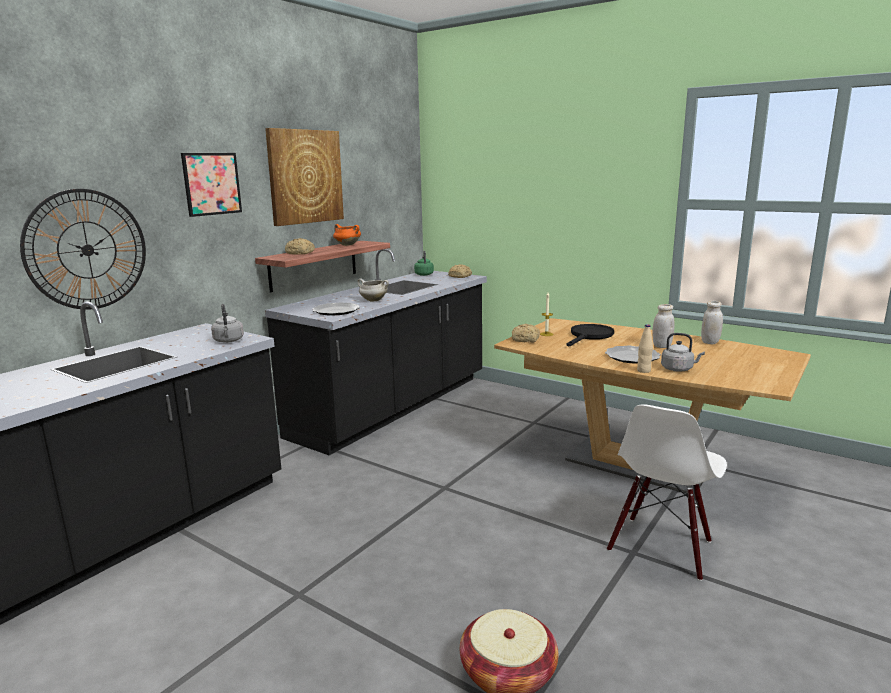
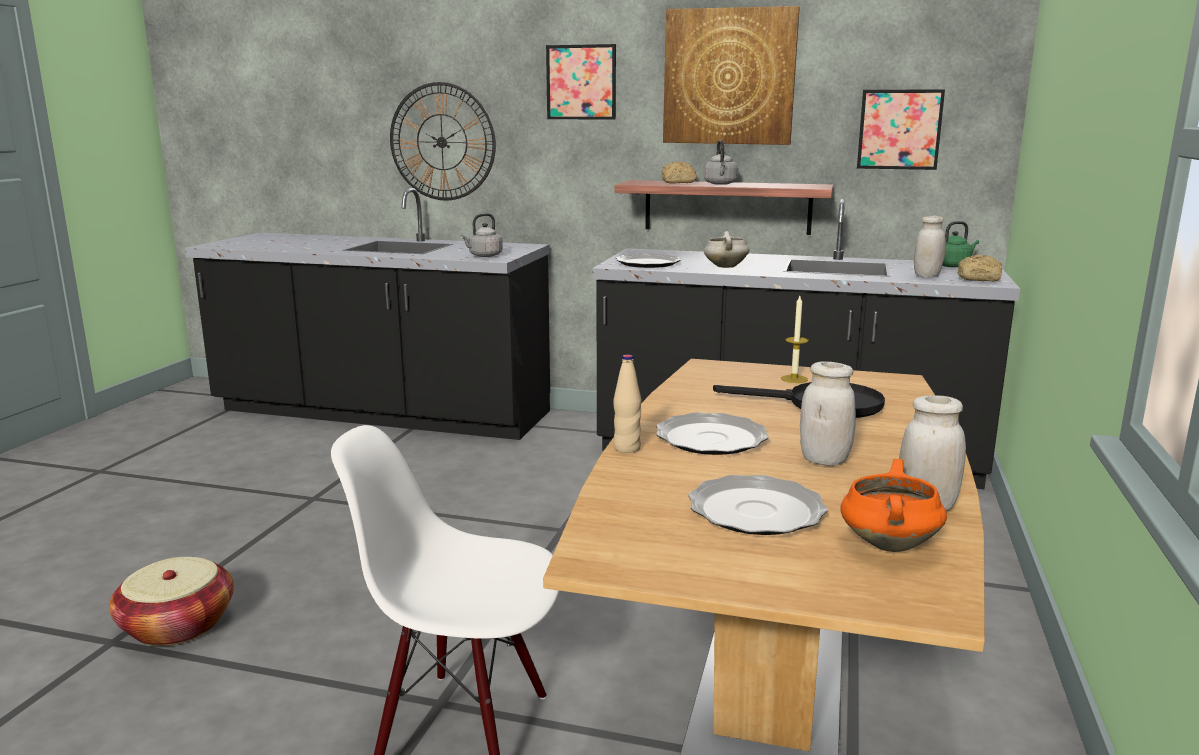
camera: 70 degrees right, 0 degrees up
orange cooking pot [333,224,361,246] -> orange cooking pot moved to [840,459,947,552]
bread [512,323,540,343] -> none
grey kettle [661,333,705,372] -> grey kettle moved to [704,140,738,185]
none -> plate [688,475,828,535]
none -> picture [857,89,945,170]
none -> white jar [914,216,946,278]

